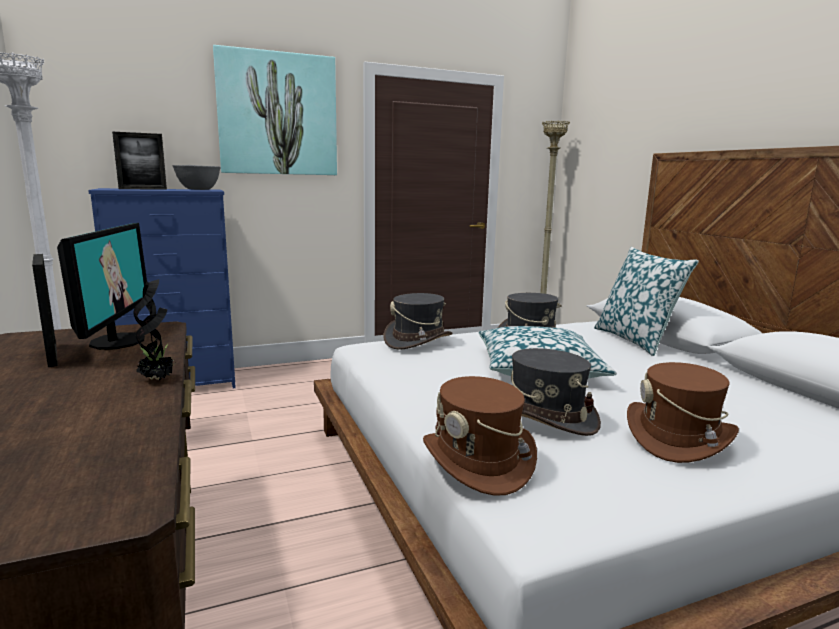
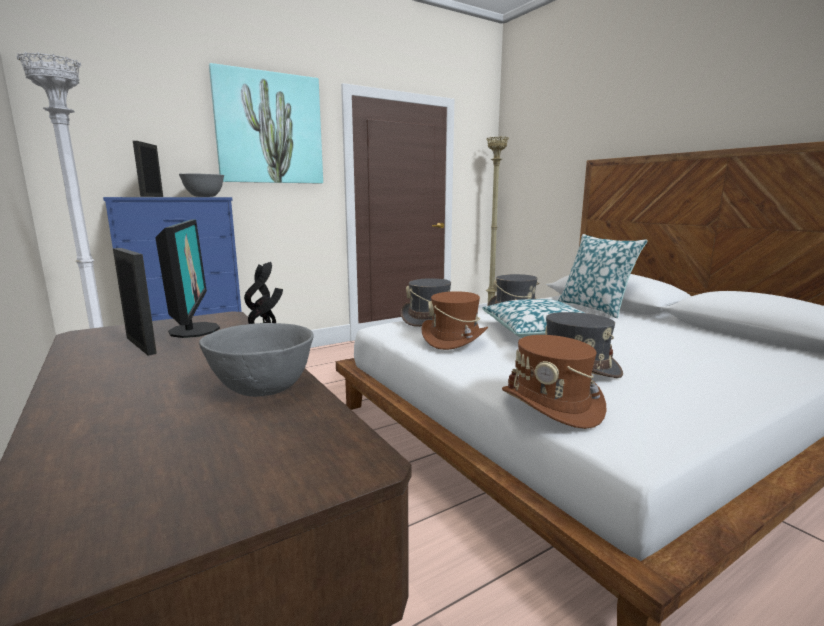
camera: 10 degrees left, 0 degrees up
picture frame [112,132,167,190] -> picture frame turned 120 degrees clockwise [133,141,163,197]
brown hat [627,362,739,463] -> brown hat moved to [422,291,488,350]
none -> grey bowl [199,323,314,397]

